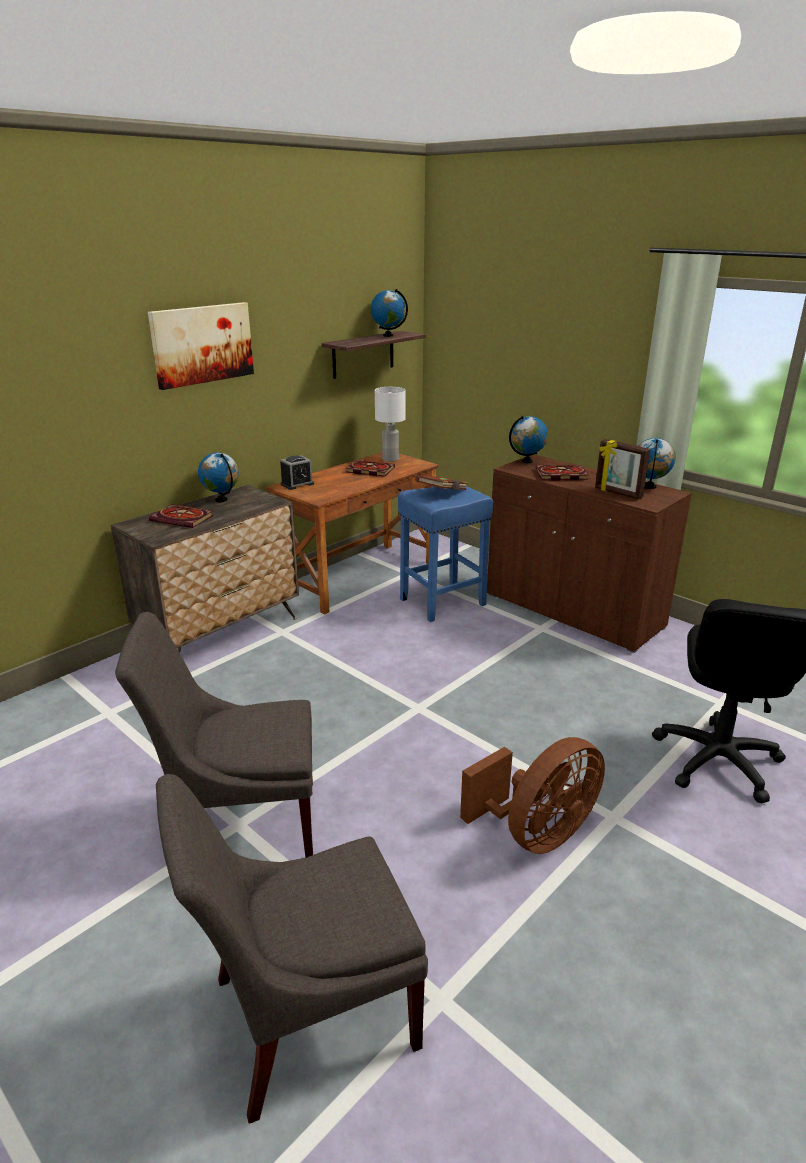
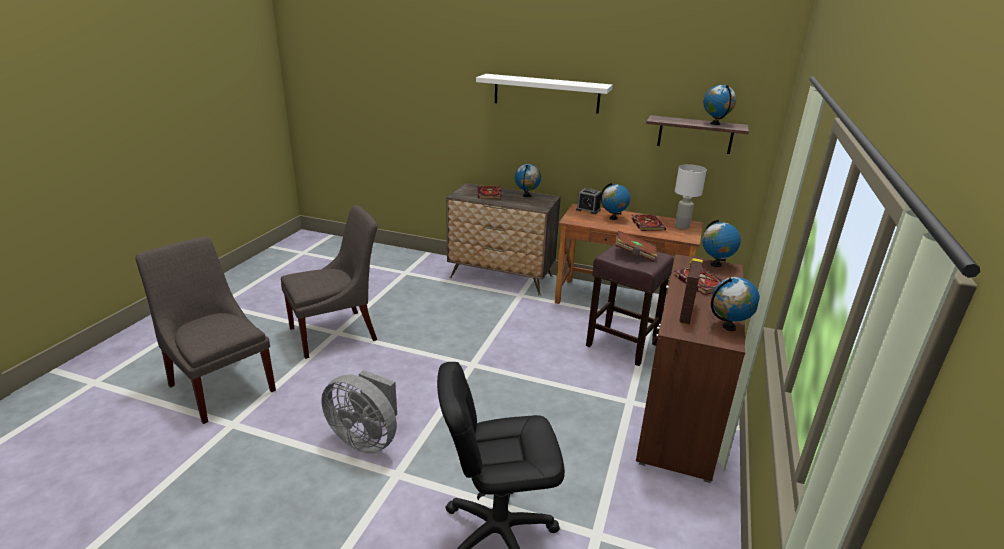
camera: 65 degrees right, 0 degrees up
grey chair [115,612,313,858] -> grey chair turned 90 degrees clockwise [281,205,378,359]
picture [148,302,254,390] -> white shelf [476,74,613,114]
blue stool [398,486,493,622] -> brown stool [586,244,674,366]
brown fan [460,737,605,854] -> grey fan [321,370,397,453]
none -> globe [601,183,630,220]

